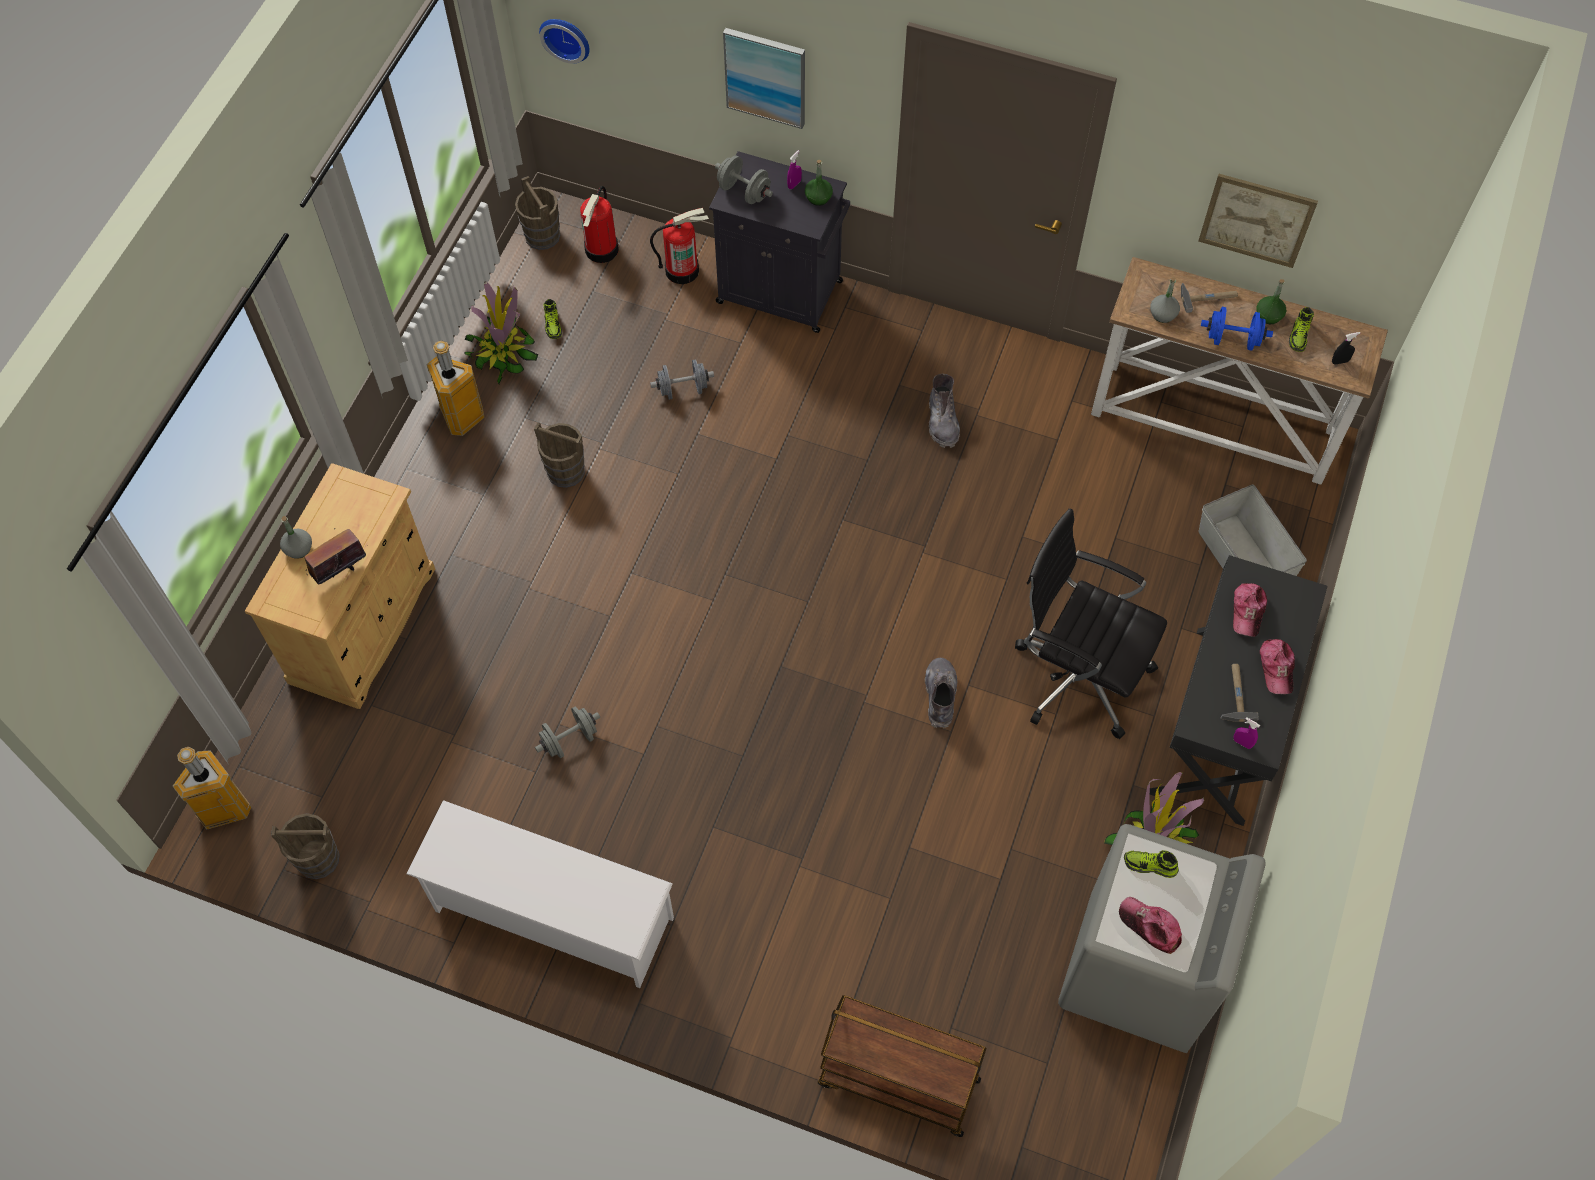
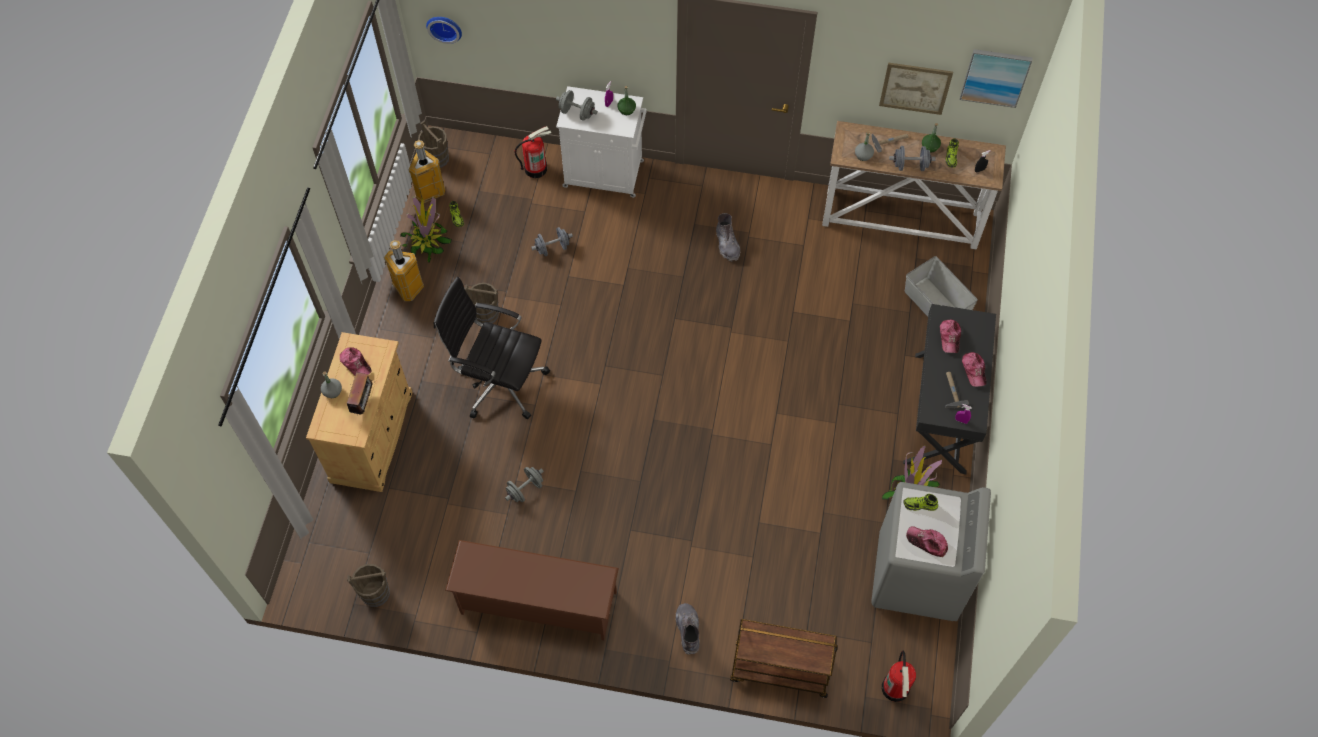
camera: 10 degrees left, 0 degrees up
trash can [173,747,252,830] -> trash can moved to [409,140,445,203]
radio [304,529,366,584] -> radio turned 150 degrees clockwise [347,372,375,415]
white shoe rack [407,800,674,988] -> brown shoe rack [445,540,619,640]
fire extinguisher [580,186,619,263] -> fire extinguisher moved to [882,651,916,702]
black cabinet [709,151,850,333] -> white cabinet [556,86,647,198]
picture [723,28,805,129] -> picture moved to [960,49,1033,108]
grey boot [925,658,958,728] -> grey boot moved to [675,603,700,655]
black office chair [1015,508,1167,739] -> black office chair moved to [433,277,550,419]
blue dumbbell [1201,307,1273,351] -> grey dumbbell [889,146,936,171]
none -> cap [340,347,372,375]

